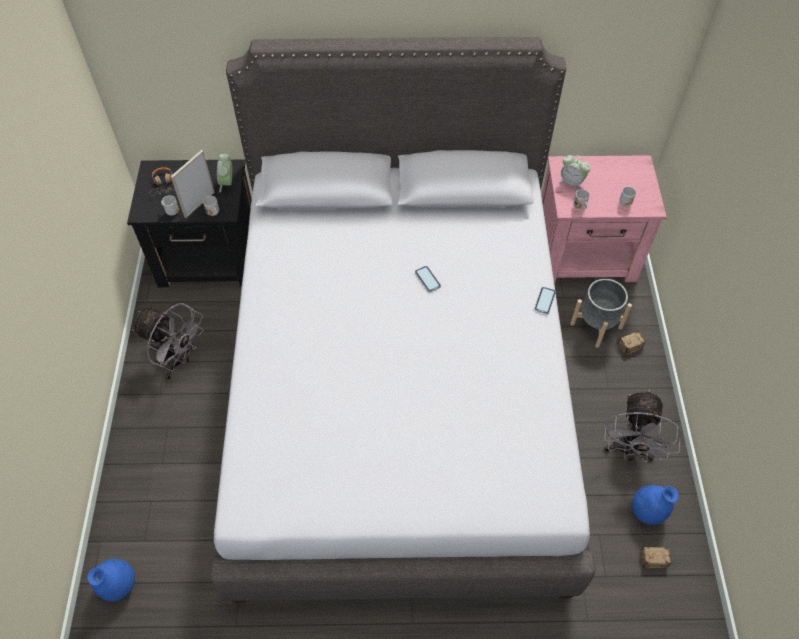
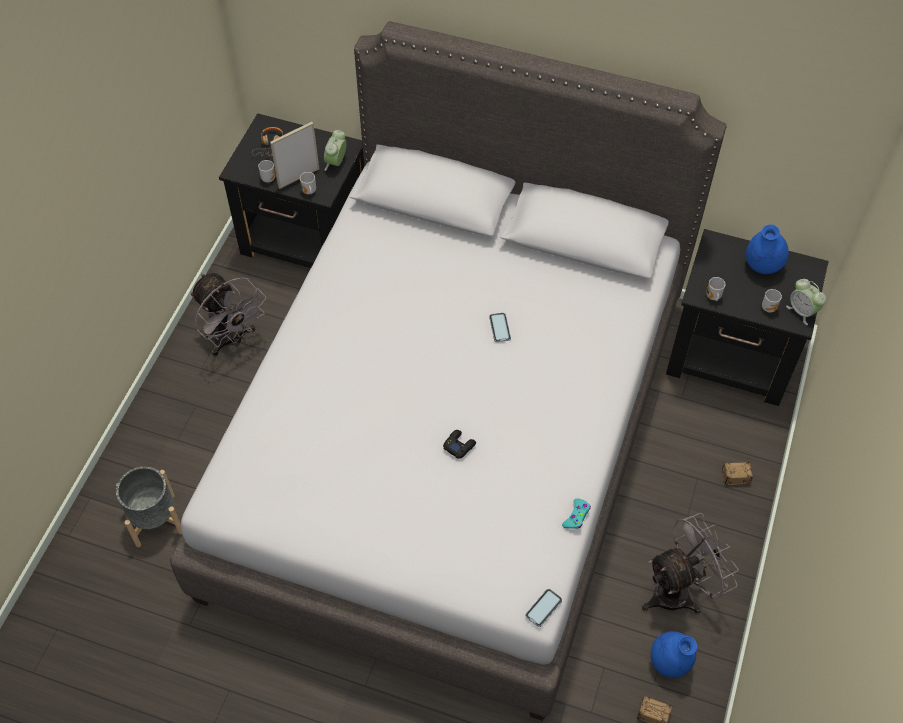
camera: 20 degrees right, 0 degrees up
blue vase [87,559,135,601] -> blue vase moved to [746,225,789,274]
phone [534,287,556,314] -> phone moved to [525,589,562,627]
pink nightstand [542,155,667,283] -> black nightstand [666,229,829,406]
alarm clock [558,155,591,191] -> alarm clock moved to [786,279,826,325]
grey planter [570,279,632,348] -> grey planter moved to [116,466,182,547]
grey fan [604,389,682,463] -> grey fan turned 150 degrees counterclockwise [642,513,739,614]
none -> black game controller [443,430,476,459]
none -> turquoise game controller [562,499,591,529]

